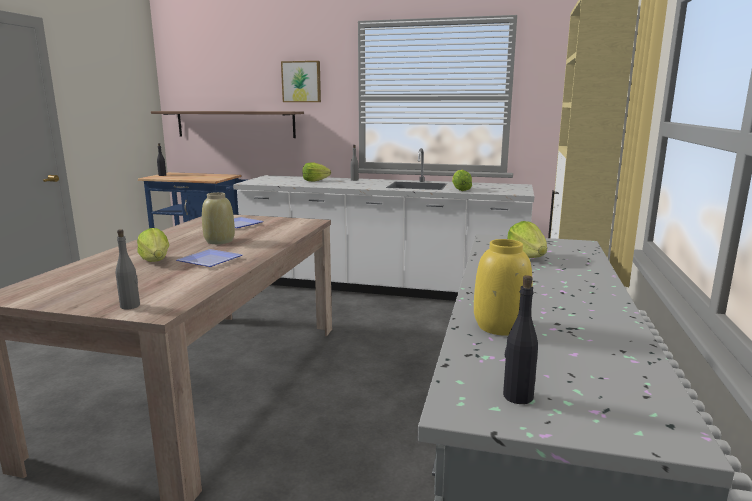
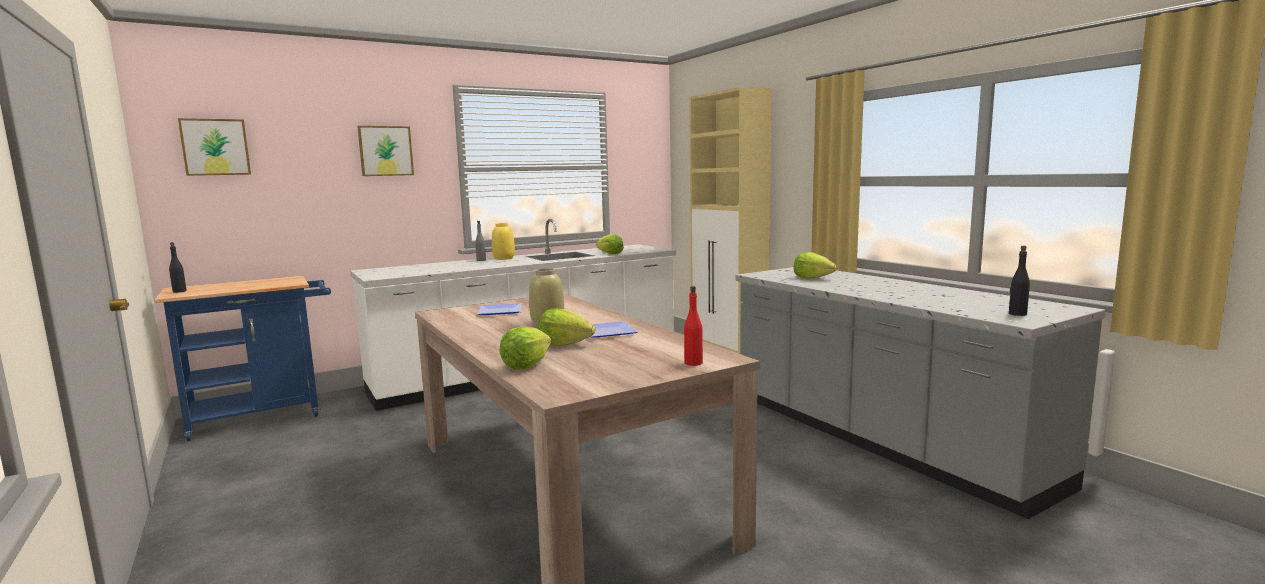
camera: 45 degrees left, 5 degrees down
grey bottle [116,229,140,310] -> red bottle [684,286,703,366]
shelf [151,111,304,138] -> none
lettuce [302,162,331,182] -> lettuce moved to [499,327,551,370]
yellow vase [474,239,533,336] -> yellow vase moved to [492,223,515,260]
none -> picture [178,118,251,176]

